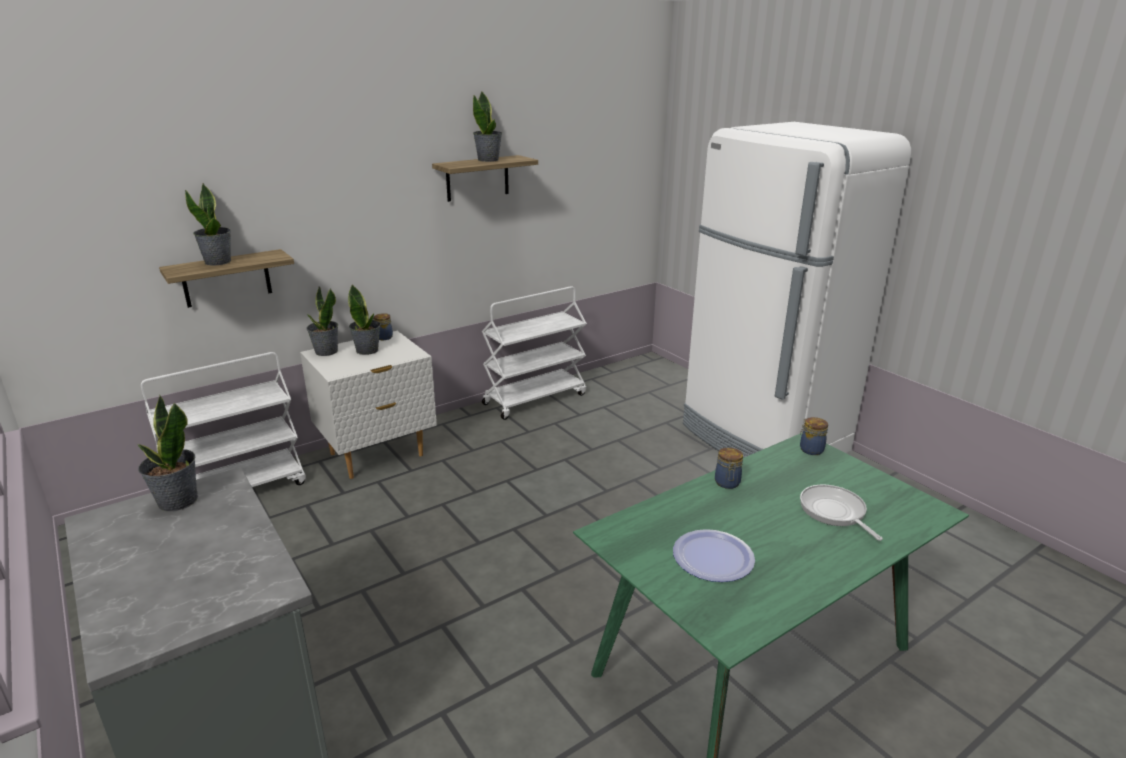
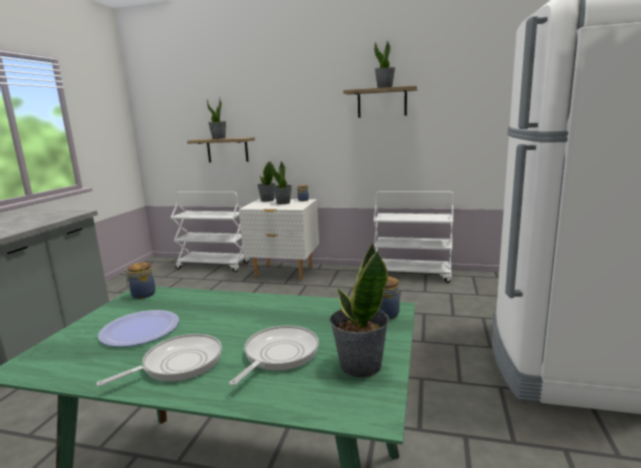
camera: 50 degrees right, 10 degrees down
potted plant [137,394,198,511] -> potted plant moved to [330,243,389,378]
jar [715,447,743,489] -> jar moved to [125,262,156,299]
none -> frying pan [96,334,222,386]

